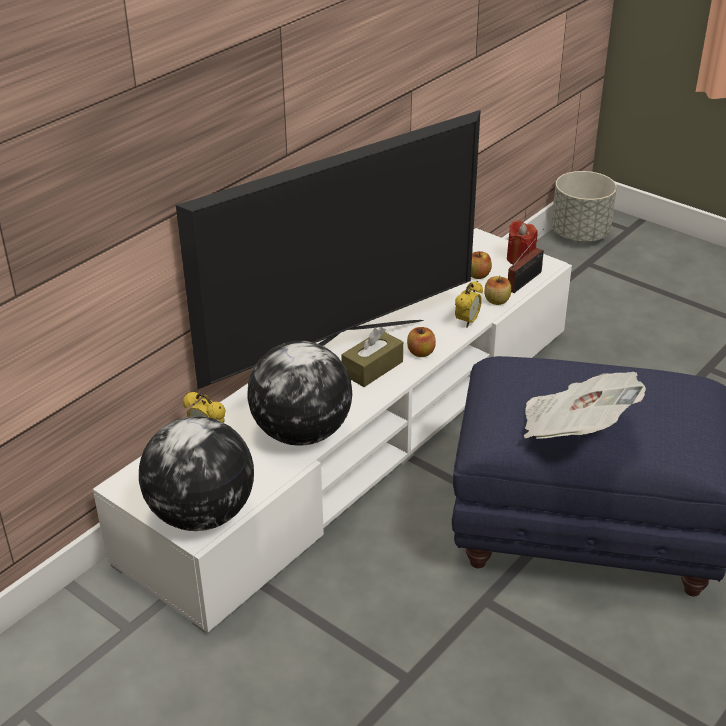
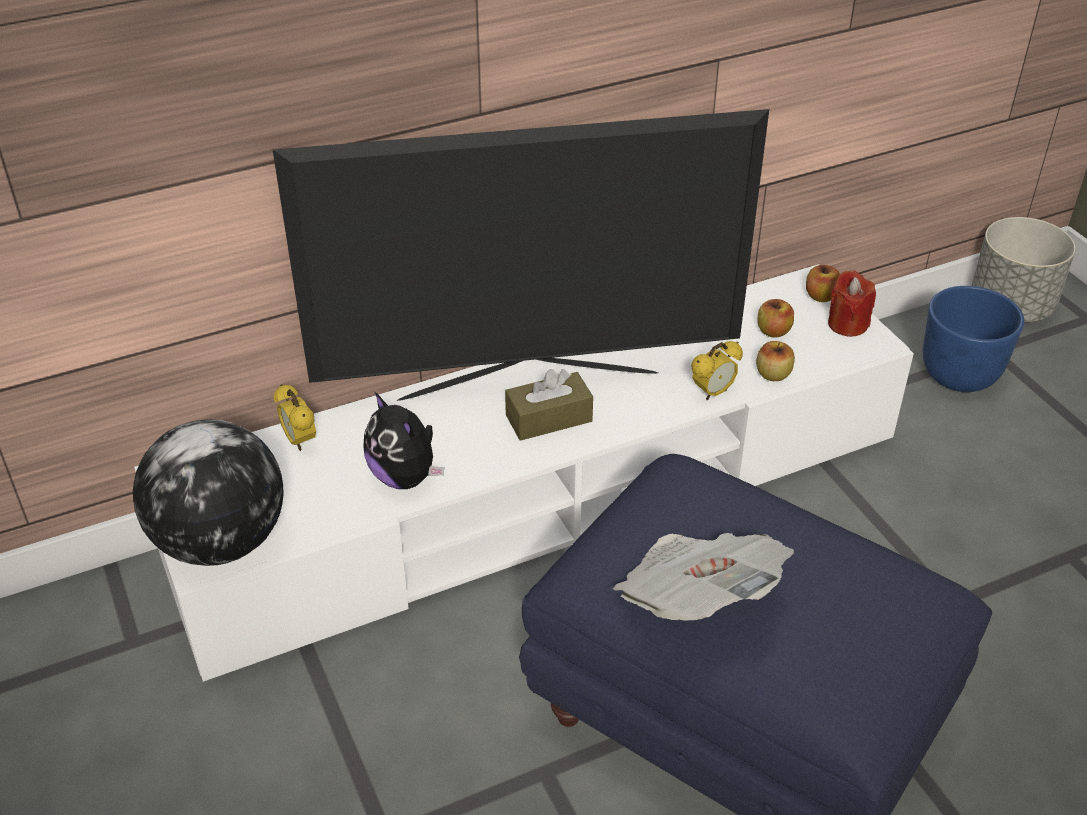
camera: 25 degrees right, 5 degrees up
globe [247,341,352,446] -> plush toy [363,392,444,489]
apple [407,327,436,357] -> apple moved to [806,265,840,302]
radio [508,228,544,293] -> none
none -> blue planter [923,286,1024,392]

